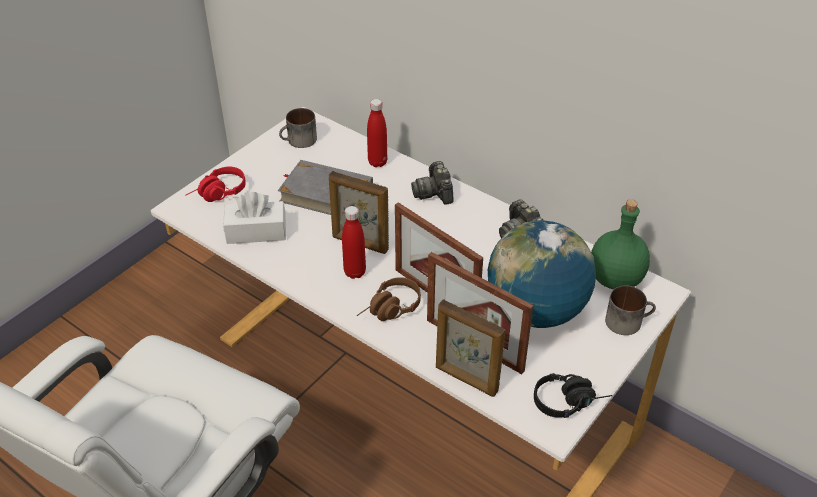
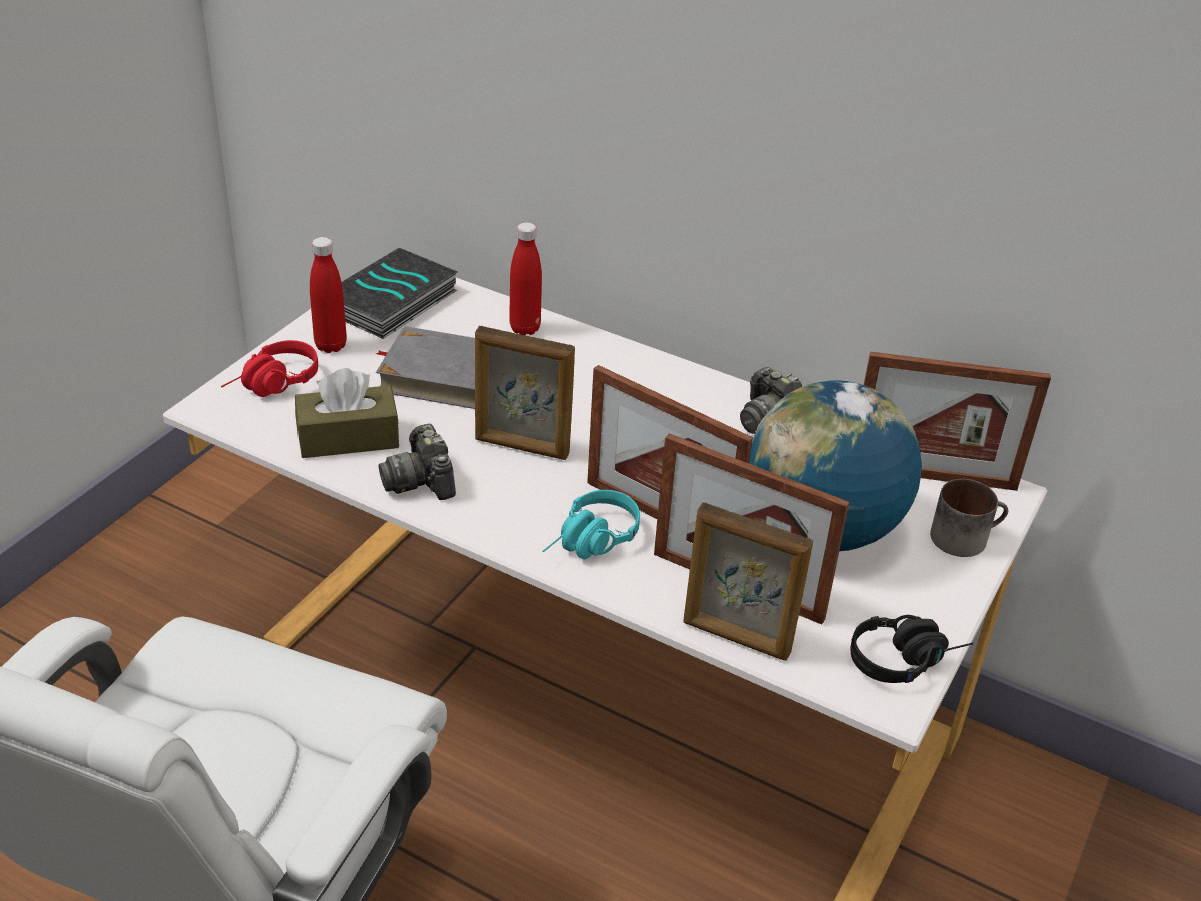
camera: 10 degrees left, 5 degrees down
white tissue box [223,192,286,244] -> brown tissue box [295,368,399,458]
mug [279,108,317,148] -> book [342,248,458,339]
red bottle [342,206,366,279] -> red bottle moved to [310,237,347,353]
brown headphones [357,277,421,321] -> turquoise headphones [543,490,640,559]
camera [411,161,453,205] -> camera moved to [379,424,456,500]
green bottle [591,199,650,289] -> picture frame [864,352,1051,491]

